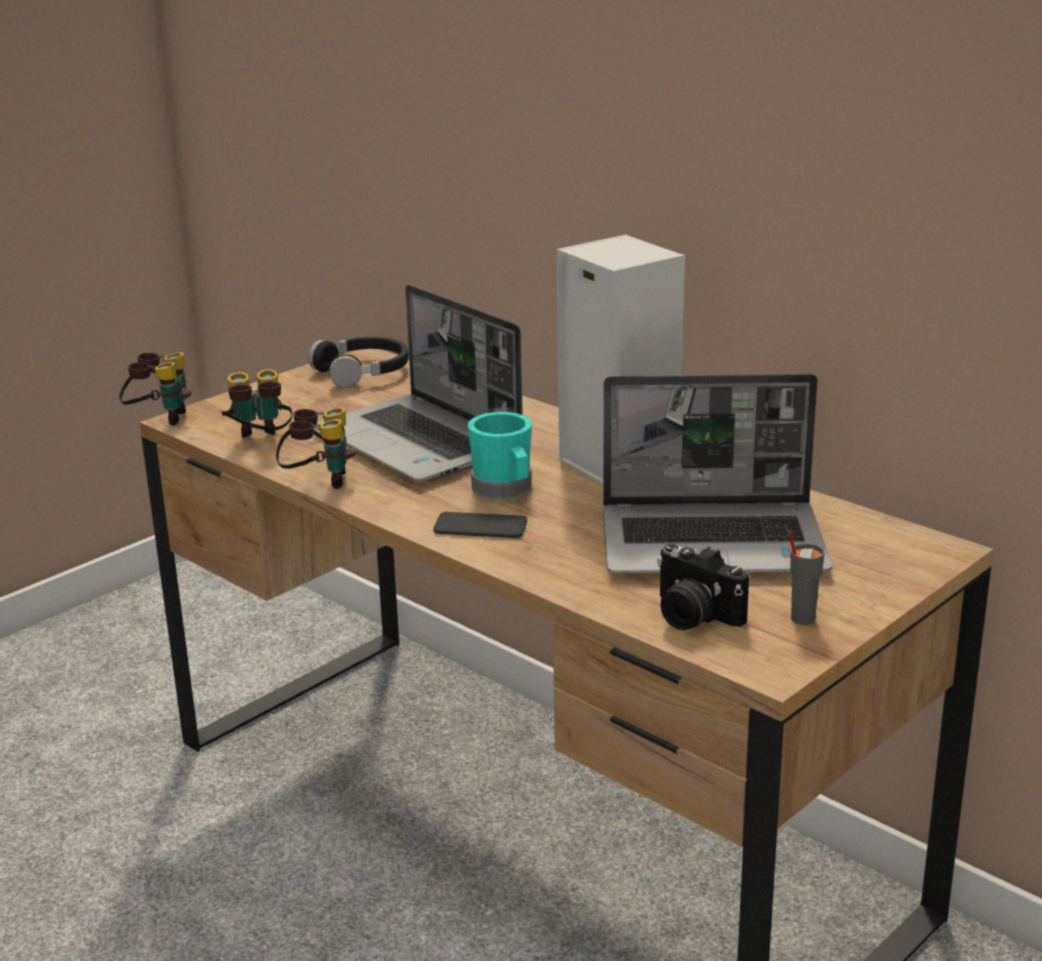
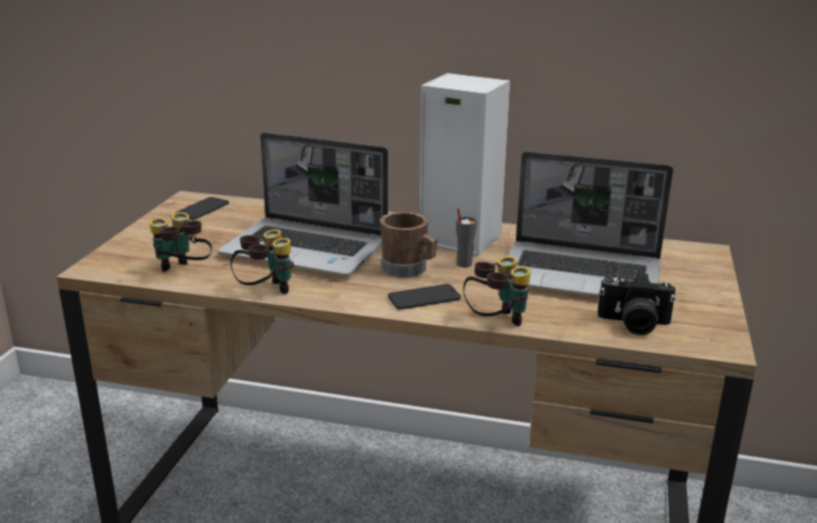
camera: 30 degrees left, 0 degrees up
binoculars [119,352,192,426] -> binoculars moved to [463,256,531,326]
black headphones [308,337,409,388] -> phone [175,197,229,220]
turquoise mug [468,412,532,500] -> brown mug [380,212,437,278]
laptop [603,374,832,573] -> laptop turned 45 degrees clockwise [508,151,673,296]
grey cup [788,531,825,625] -> grey cup moved to [456,209,477,268]

